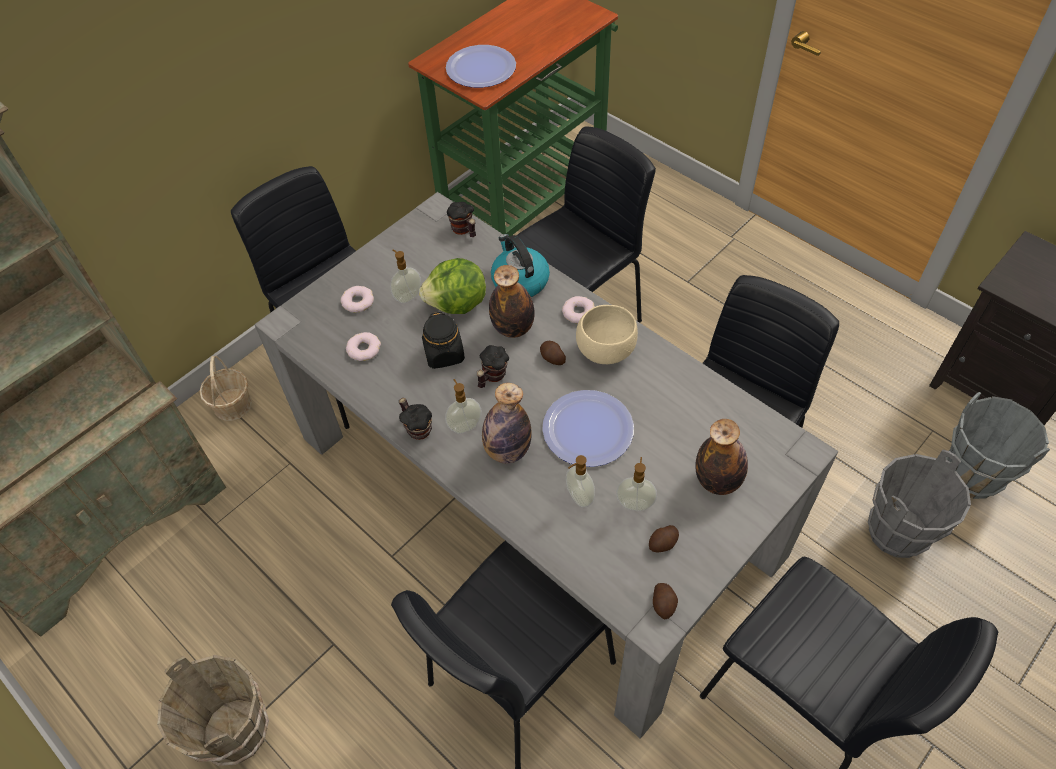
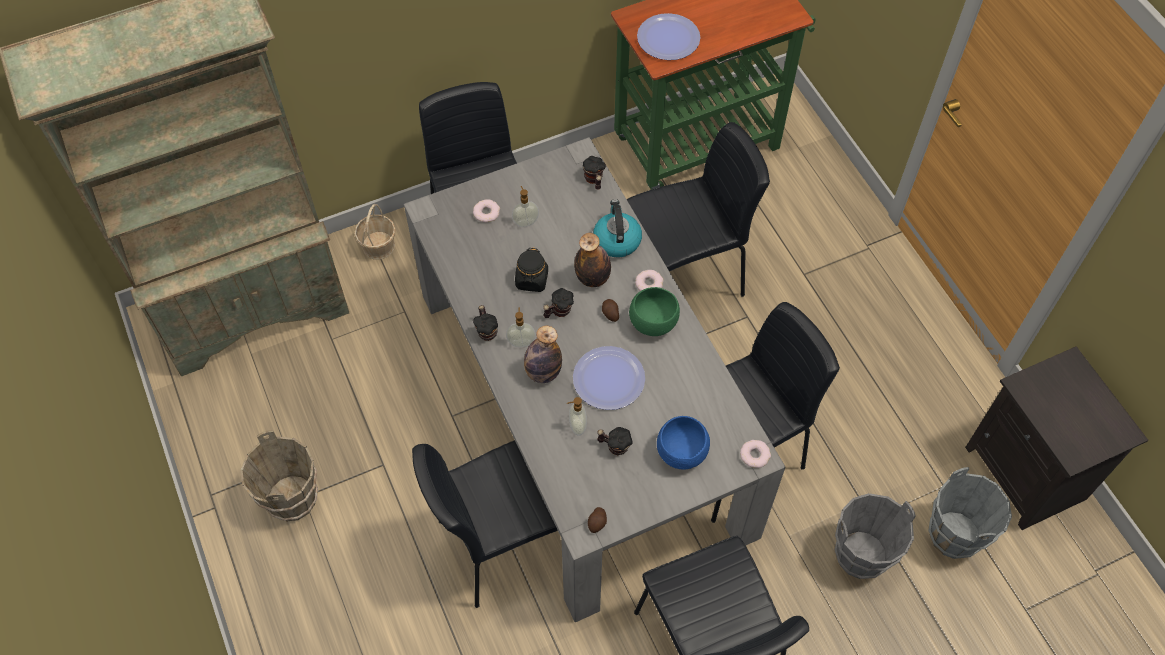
camera: 20 degrees right, 5 degrees up
donut [346,332,381,361] -> donut moved to [740,440,771,468]
lettuce [419,258,486,314] -> none
beige bowl [576,305,638,364] -> green bowl [629,287,680,336]
soap dispenser [616,457,657,511] -> mug [597,427,633,455]
potato [649,525,679,553] -> none
bottle [696,419,748,495] -> blue bowl [657,416,710,470]

